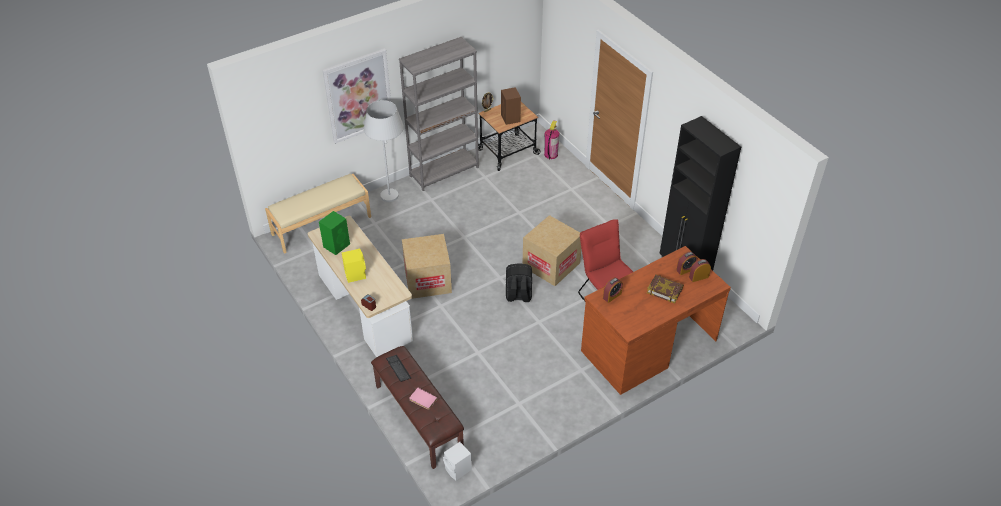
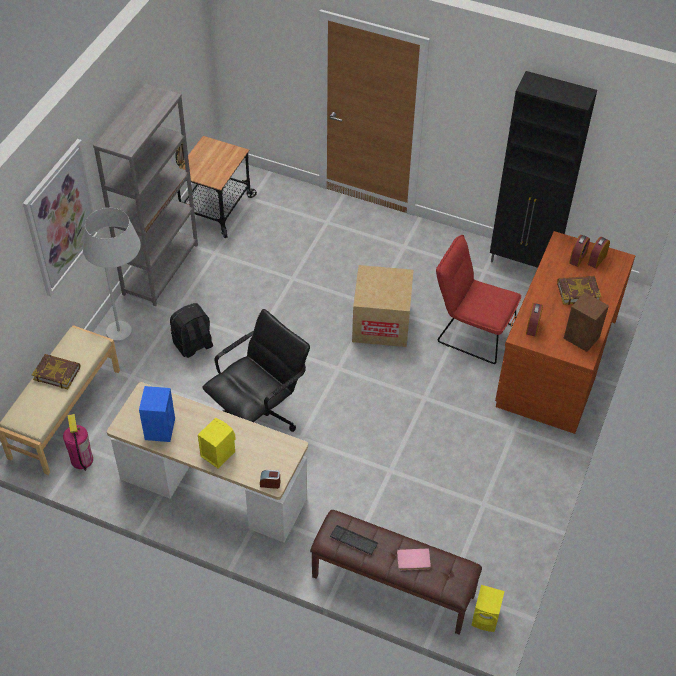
camera: 35 degrees left, 5 degrees up
green speaker [319,211,350,255] -> blue speaker [139,386,175,442]
cardboard box [402,234,452,299] -> black office chair [202,309,310,432]
white speaker [443,442,472,480] -> yellow speaker [472,585,505,632]
brown speaker [501,87,521,125] -> brown speaker moved to [563,292,609,352]
black backpack [506,263,532,302] -> black backpack moved to [170,303,213,358]
fire extinguisher [544,120,560,159] -> fire extinguisher moved to [63,414,93,471]
none -> book [32,354,80,389]

